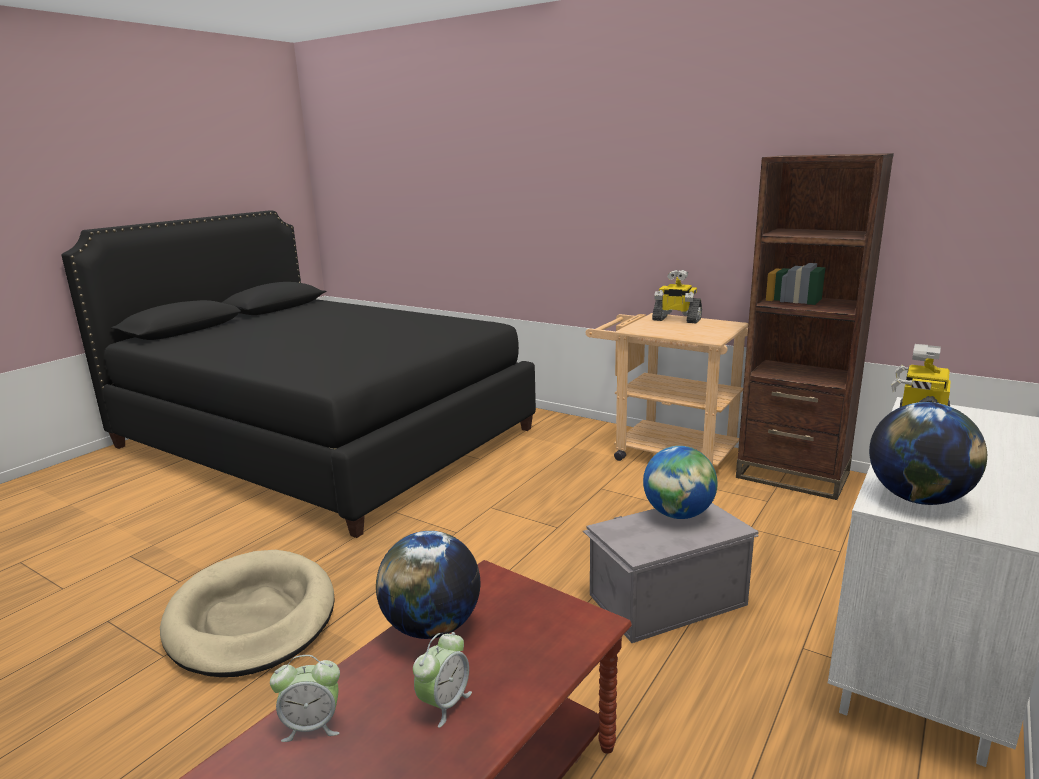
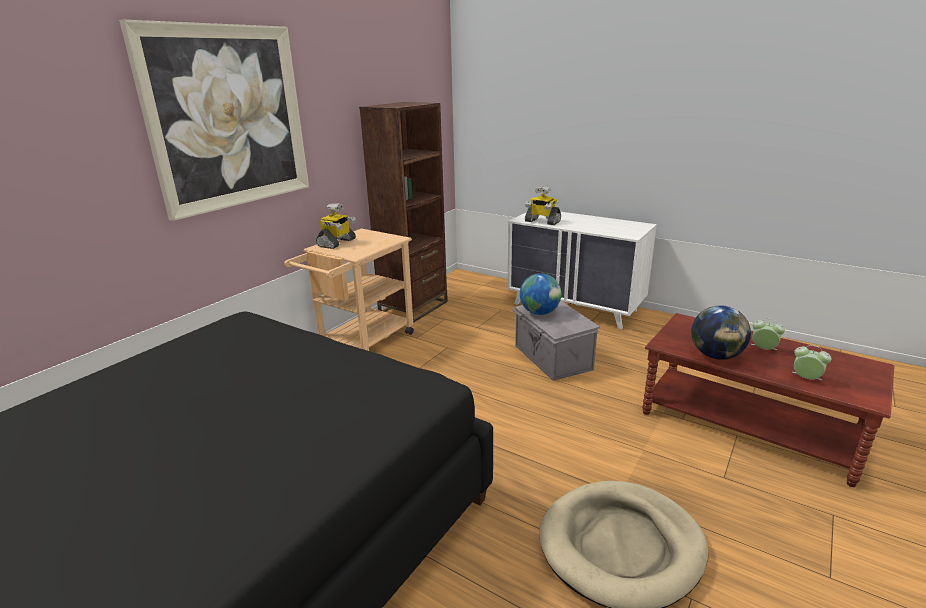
camera: 90 degrees left, 5 degrees up
alarm clock [270,655,340,742] -> alarm clock turned 45 degrees counterclockwise [793,345,831,380]
globe [869,402,987,505] -> none
none -> picture [119,20,309,221]

